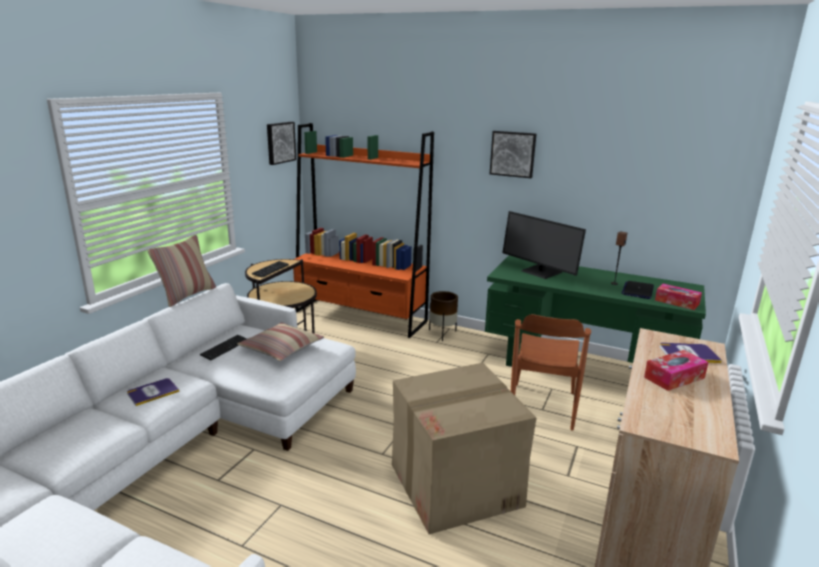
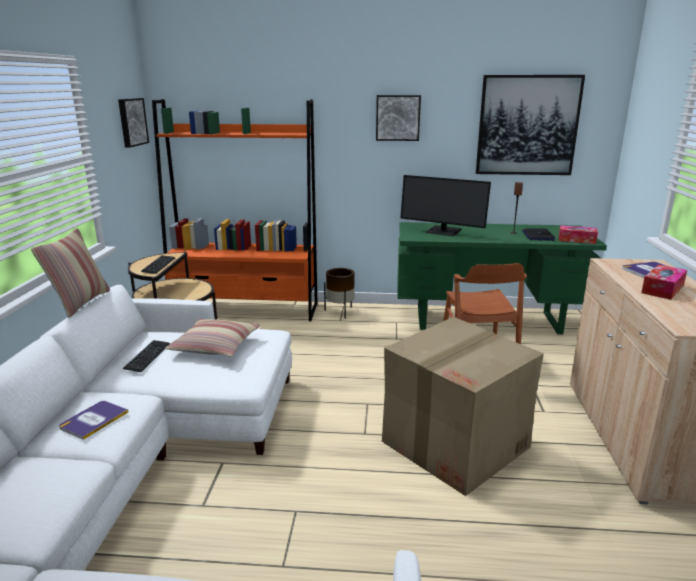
camera: 20 degrees left, 0 degrees up
none -> picture [476,75,585,175]

